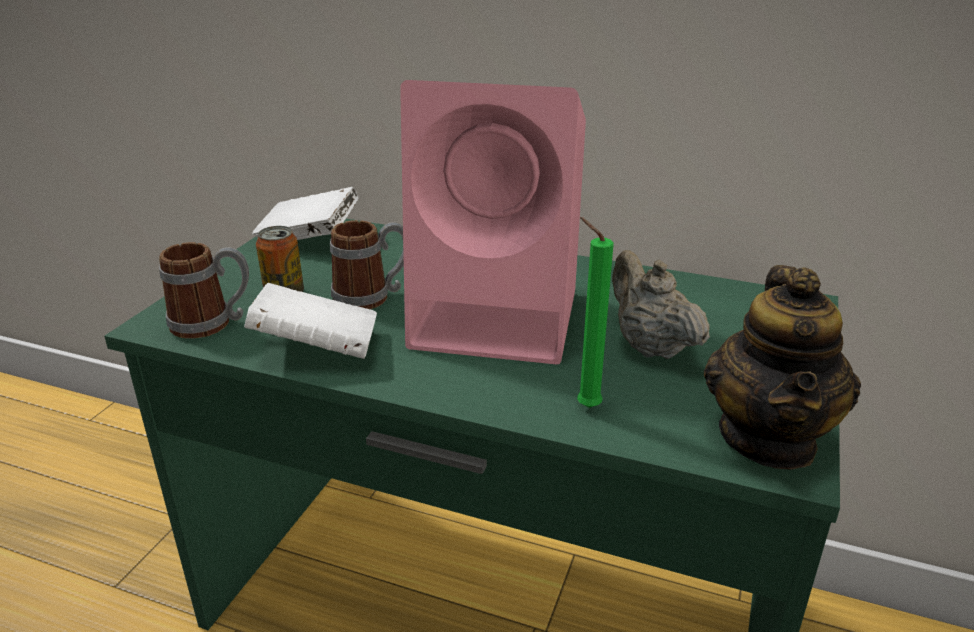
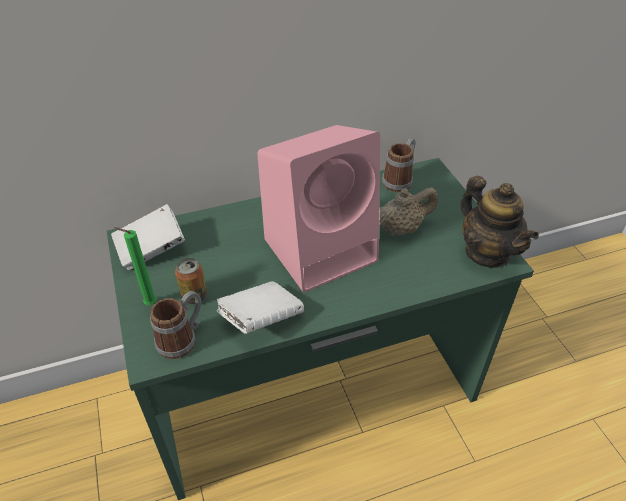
camera: 40 degrees left, 15 degrees up
mug [330,220,404,309] -> mug moved to [382,138,415,192]
green candle [577,217,614,408] -> green candle moved to [114,227,157,305]
beige teapot [612,250,710,359] -> beige teapot turned 135 degrees clockwise [379,187,438,236]

